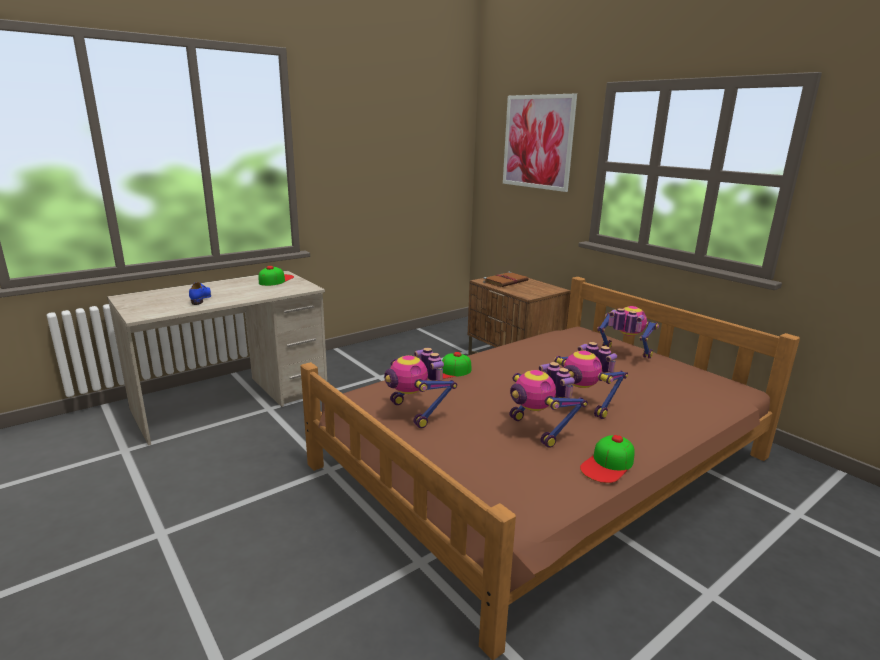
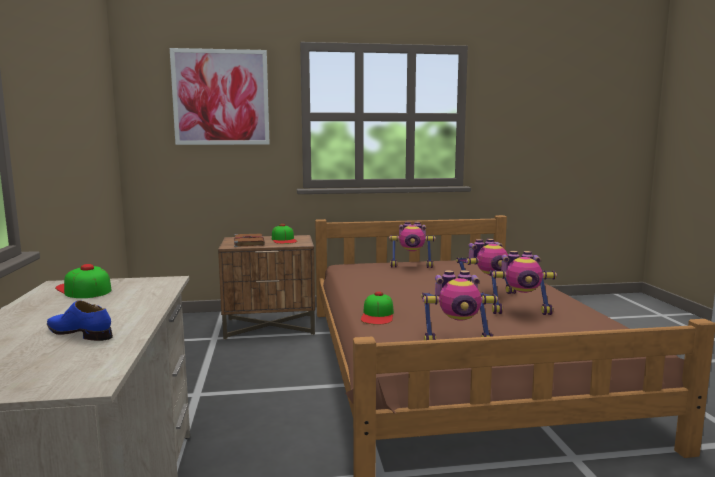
camera: 60 degrees left, 10 degrees down
cap [580,435,635,483] -> cap moved to [272,224,297,244]
toy robot [597,306,659,359] -> toy robot turned 150 degrees counterclockwise [389,222,436,268]

